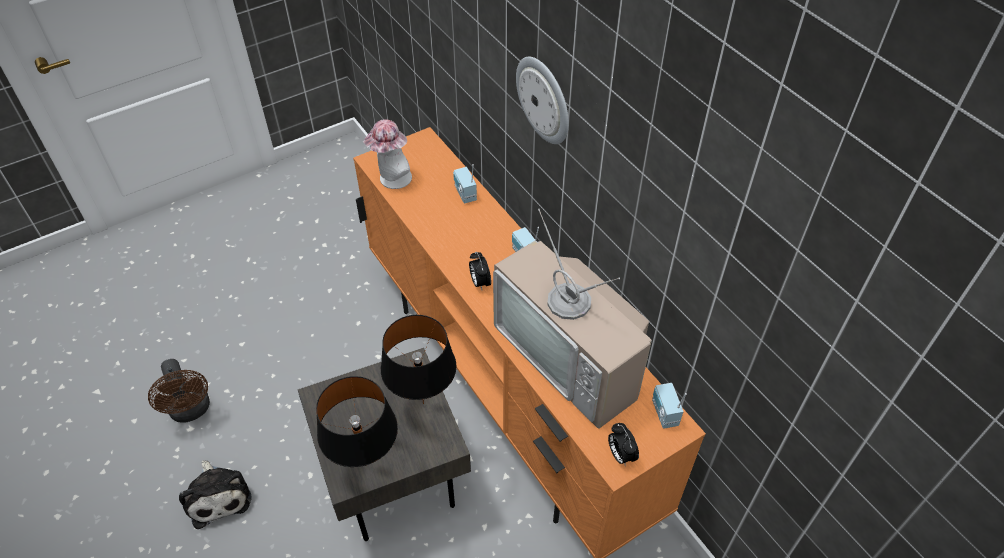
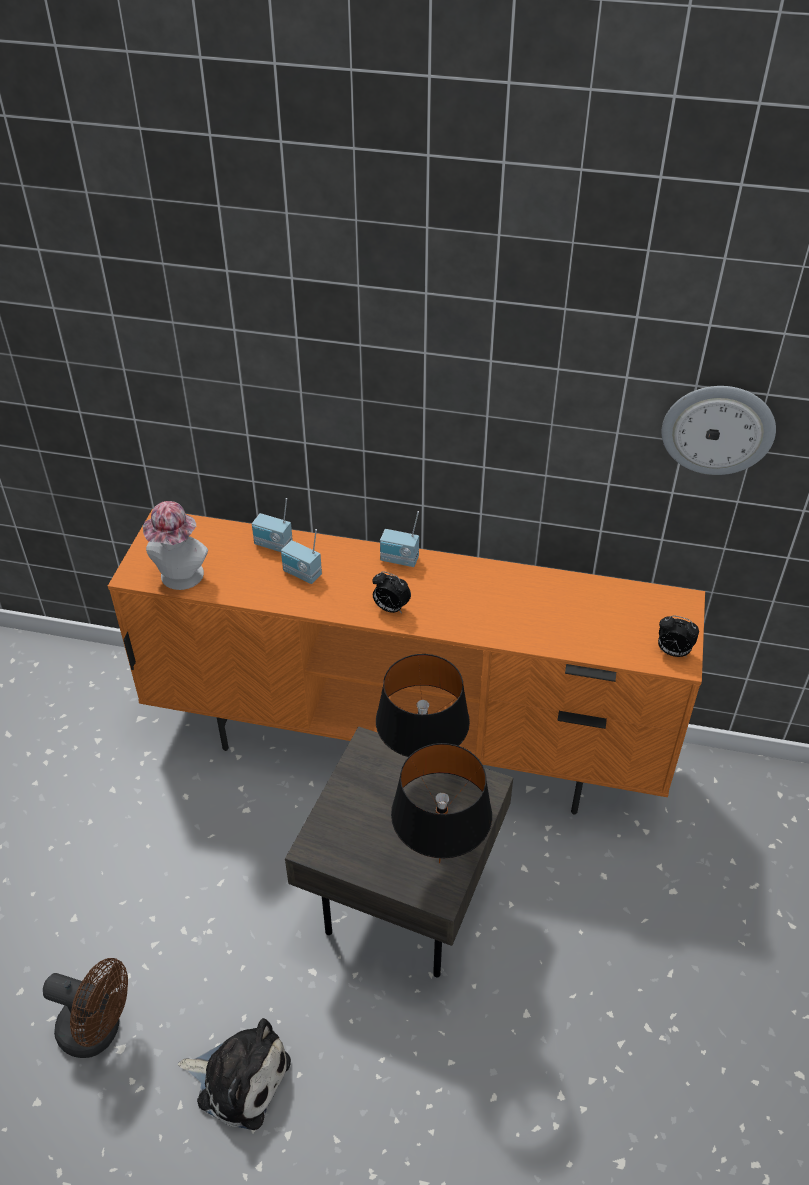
camera: 45 degrees left, 5 degrees down
television [493,209,652,429] -> none
wall clock [516,57,569,144] -> wall clock moved to [662,386,776,475]
radio [652,383,687,429] -> radio moved to [281,529,322,584]

